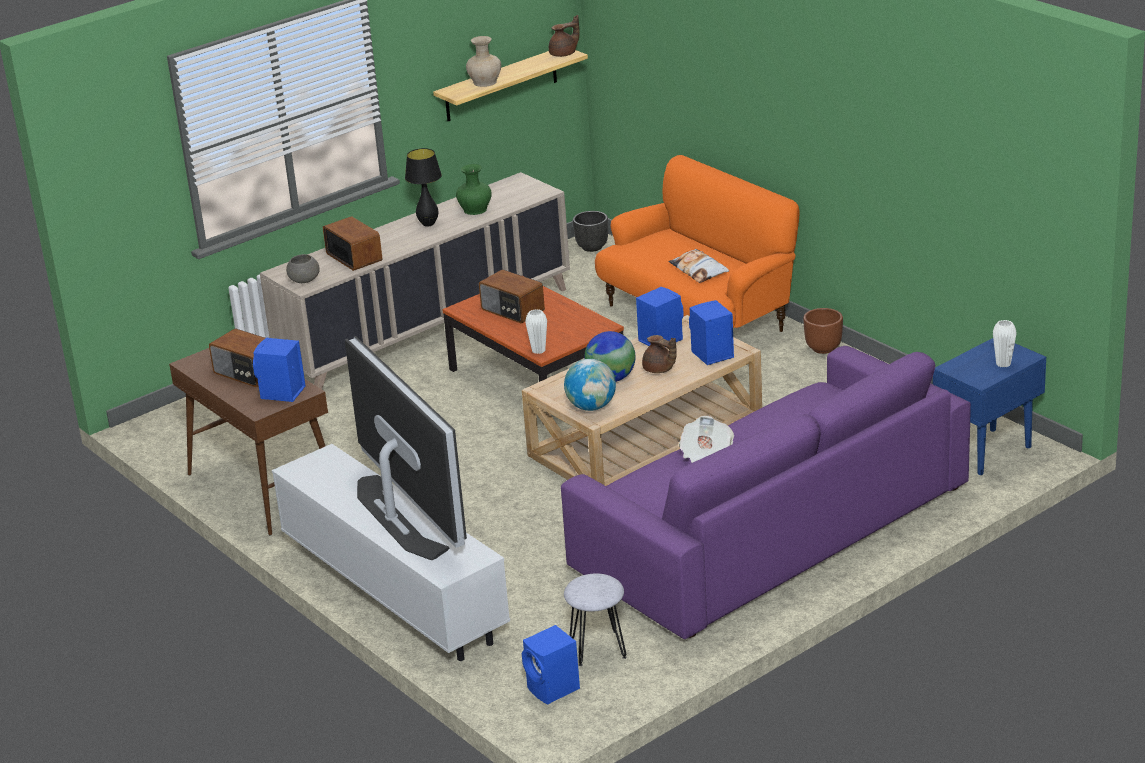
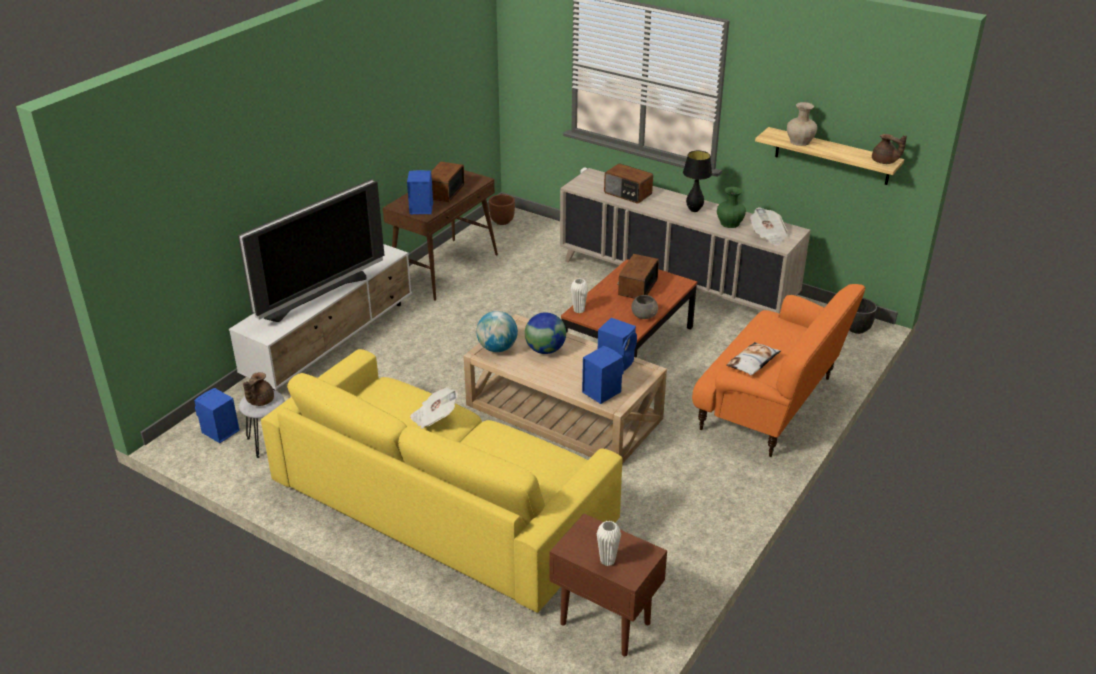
camera: 70 degrees right, 5 degrees up
grey bowl [286,254,320,283] -> grey bowl moved to [632,295,658,319]
radio [323,216,382,271] -> radio turned 90 degrees clockwise [604,164,653,204]
purple sofa [561,346,971,639] -> yellow sofa [261,349,623,613]
brown teapot [642,335,677,373] -> brown teapot moved to [243,372,274,406]
brown planter [803,308,843,354] -> brown planter moved to [489,194,515,225]
blue side table [933,338,1046,475] -> brown side table [550,514,667,656]
none -> newspaper [750,207,789,246]

